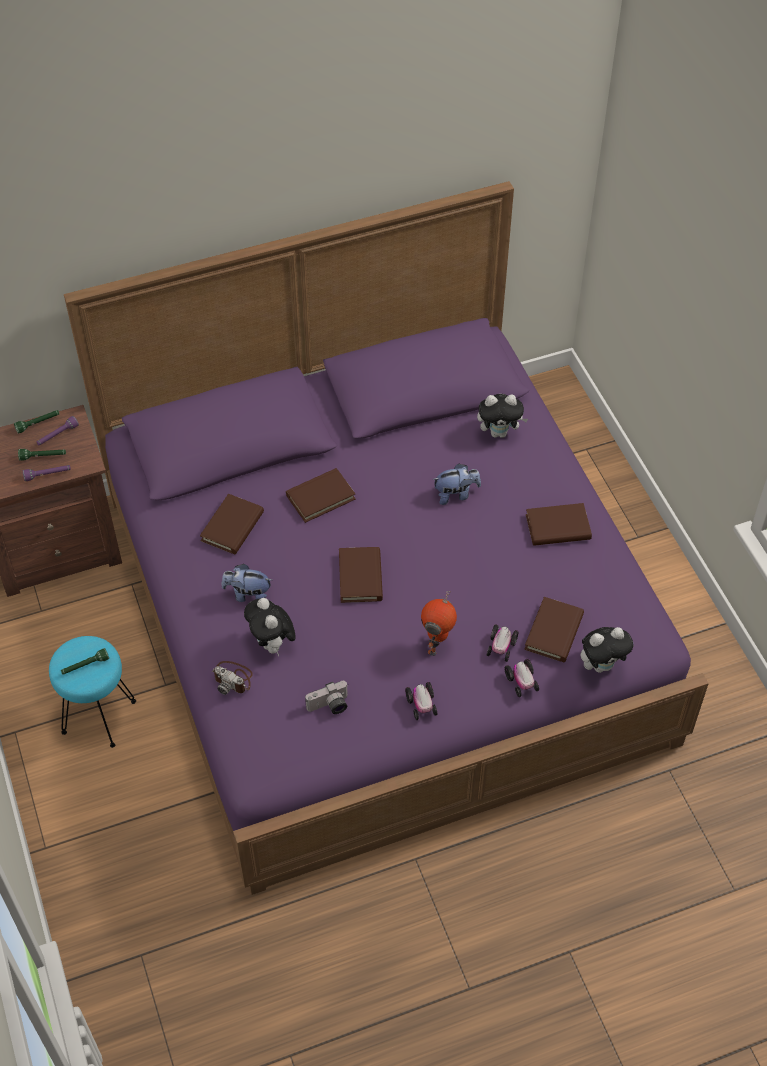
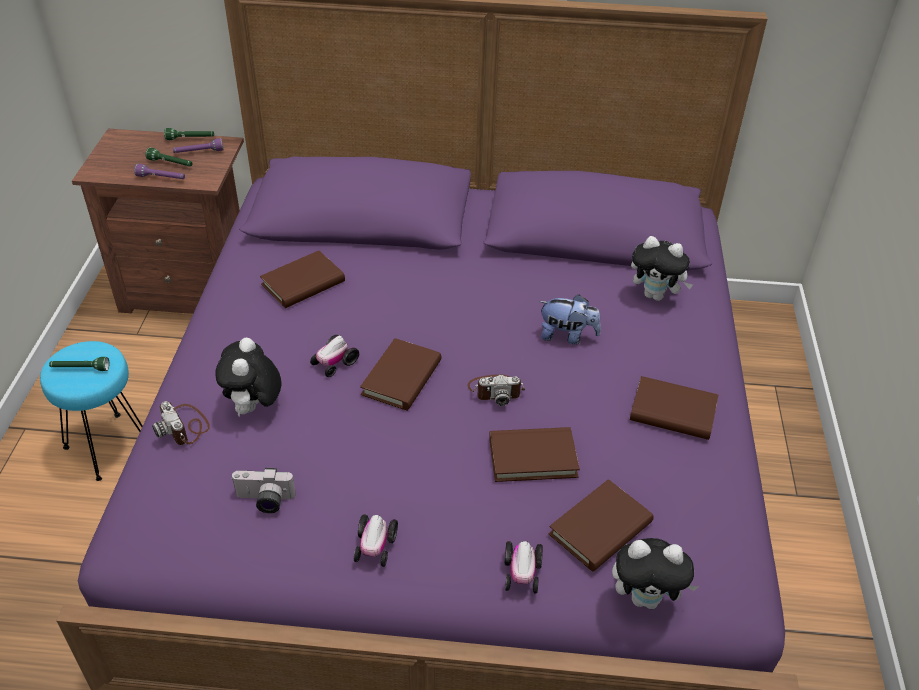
camera: 25 degrees right, 10 degrees down
plush toy [221,564,272,602] -> none
brown book [286,468,355,523] -> brown book moved to [489,427,580,482]
toy robot [421,591,457,656] -> none
toy car [487,624,519,662] -> toy car moved to [310,335,359,377]
none -> camera [468,374,525,406]

